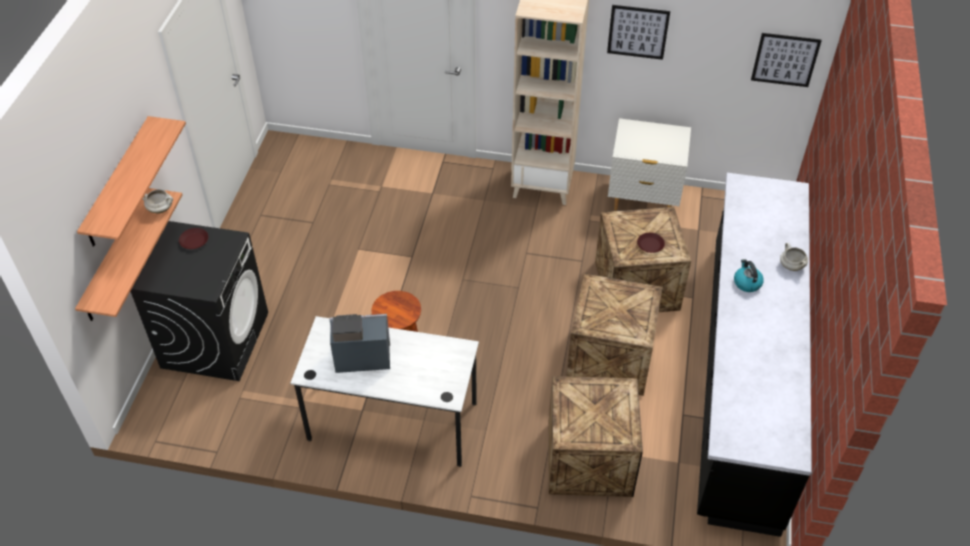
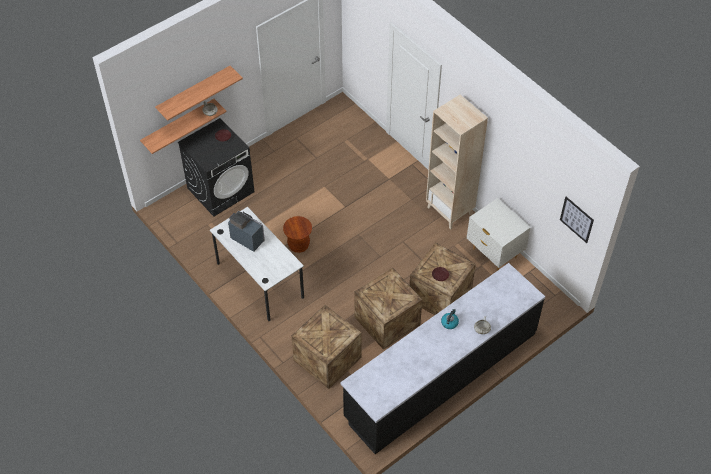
camera: 40 degrees right, 5 degrees up
picture [607,5,670,60] -> none

